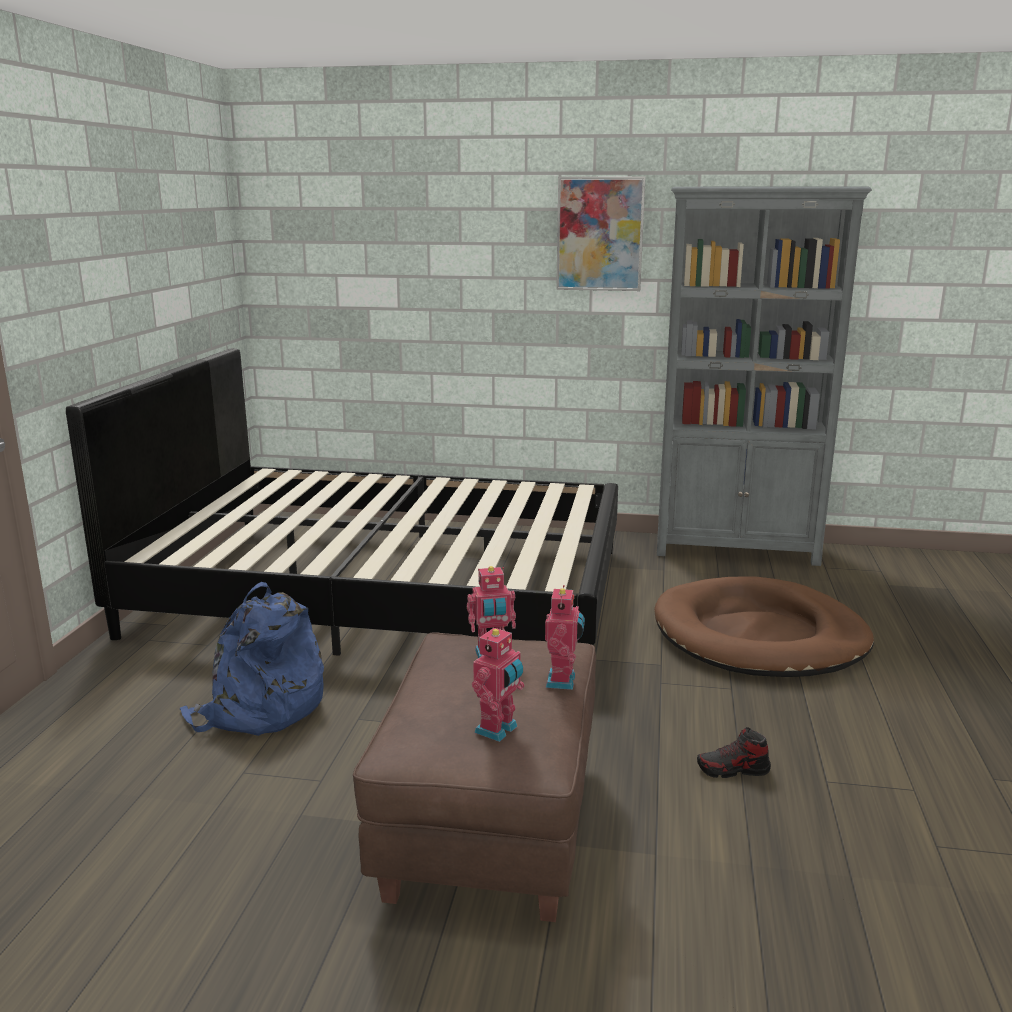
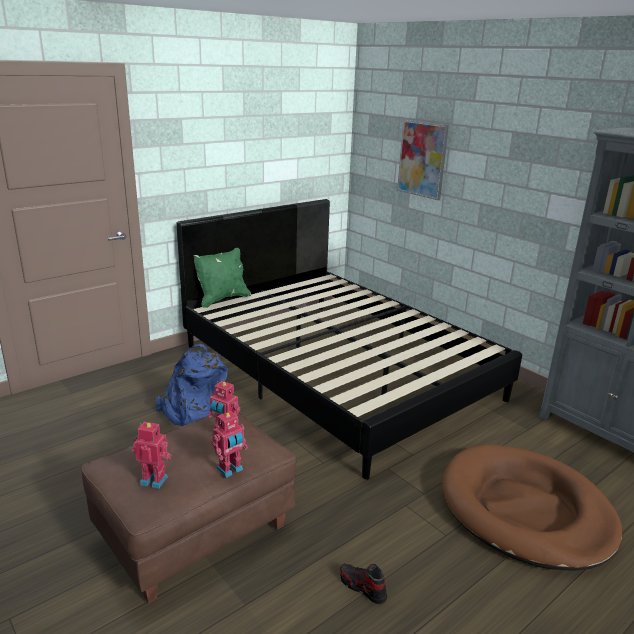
camera: 40 degrees right, 5 degrees up
toy robot [472,626,524,742] -> toy robot turned 150 degrees counterclockwise [132,422,171,489]
picture [556,177,645,291] -> picture moved to [397,120,449,200]
none -> green pillow [193,248,251,308]

